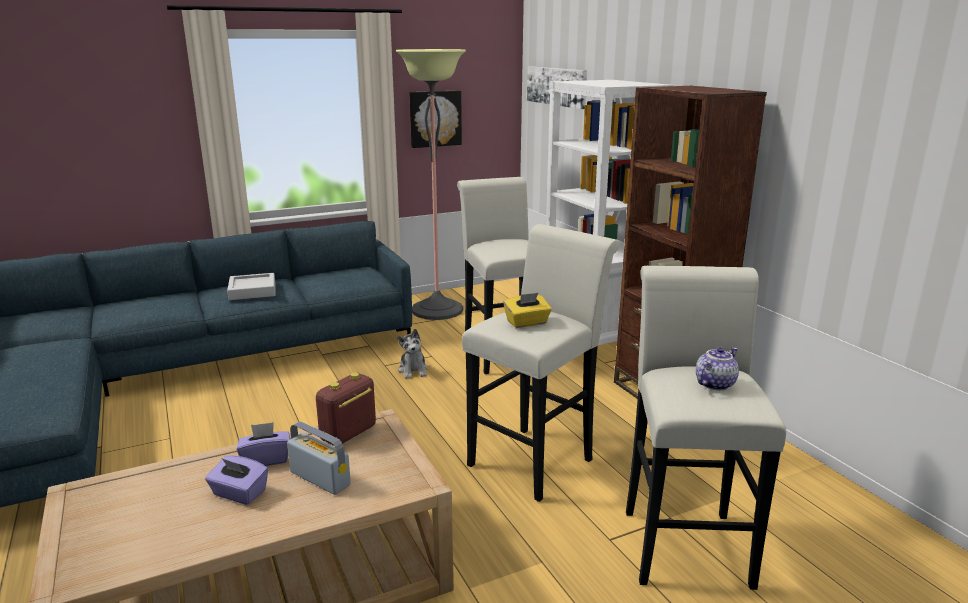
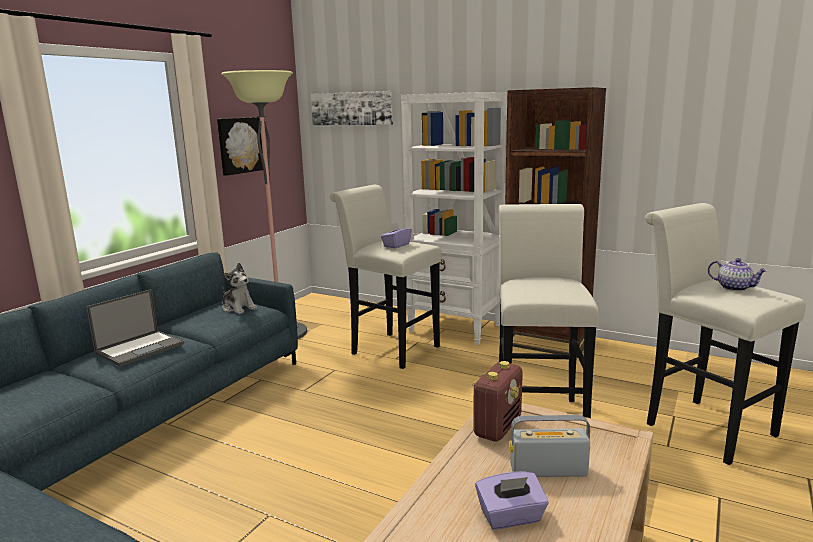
camera: 35 degrees left, 5 degrees down
grey tray [227,273,276,300] -> laptop [86,289,184,366]
purple tissue box [237,422,290,466] -> purple tissue box moved to [381,222,412,248]
radio [316,372,376,446] -> radio turned 150 degrees counterclockwise [472,361,523,442]
plush toy [397,329,428,379] -> plush toy moved to [222,263,257,314]
yellow tissue box [503,293,552,328] -> none
teapot [696,347,739,390] -> teapot turned 120 degrees clockwise [708,258,768,291]

